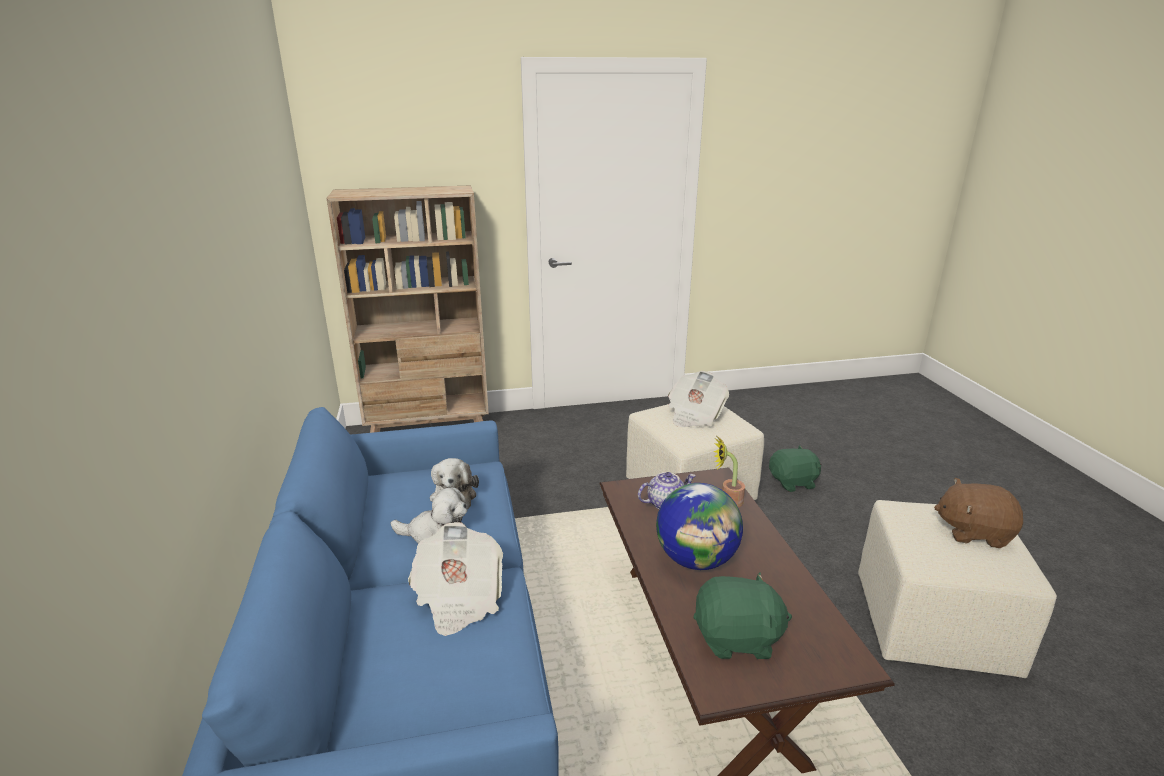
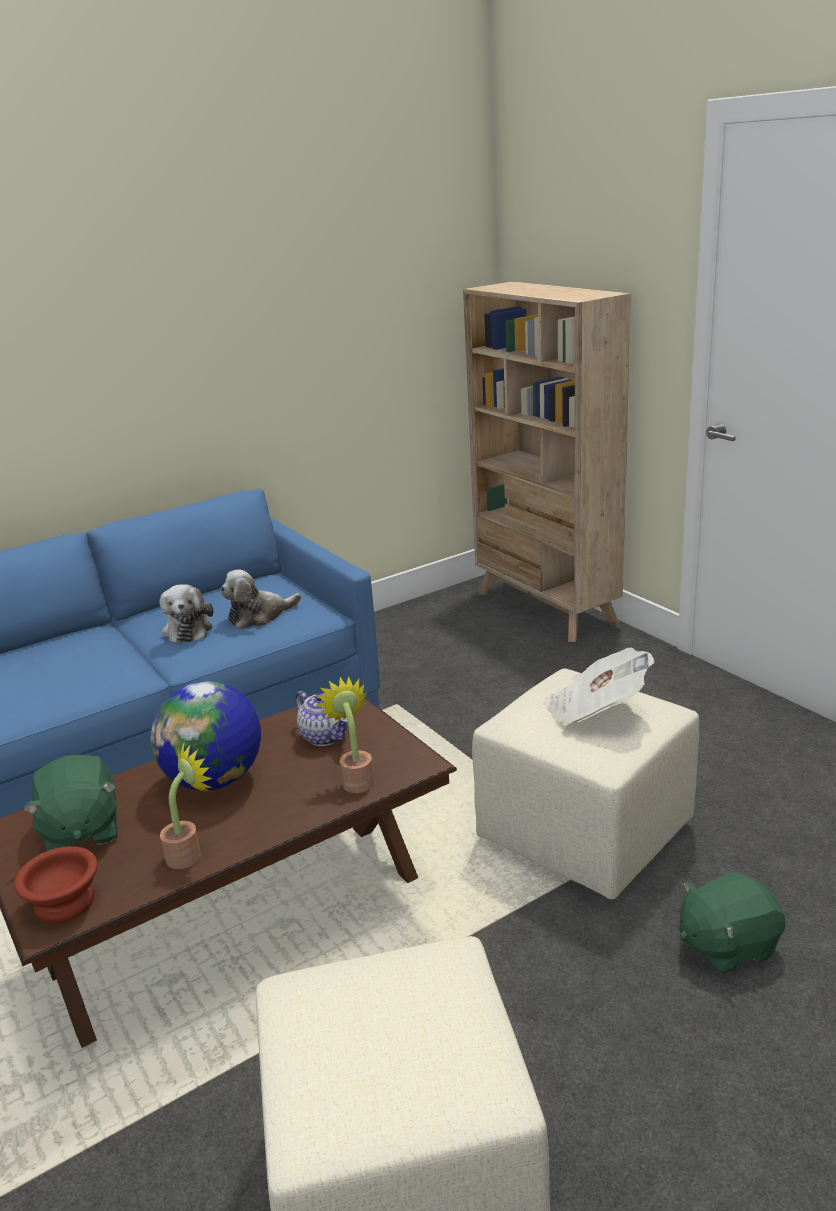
camera: 70 degrees right, 0 degrees up
newspaper [408,522,503,636] -> none
green plush toy [769,445,822,492] -> green plush toy turned 105 degrees clockwise [679,872,786,975]
brown plush toy [934,478,1023,548] -> none
none -> brown bowl [14,846,98,924]
none -> potted plant [160,741,212,869]

